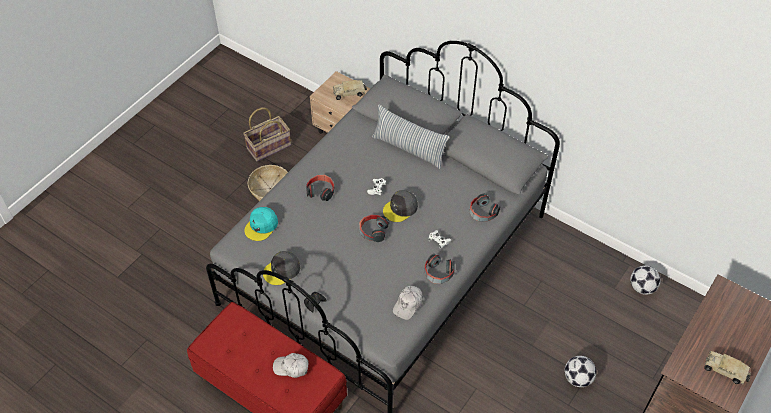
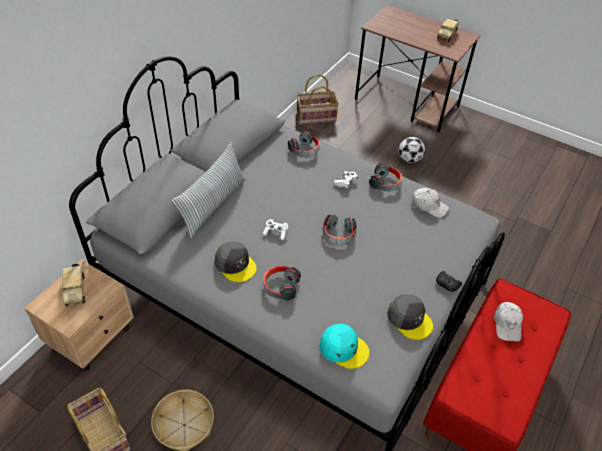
camera: 95 degrees left, 5 degrees down
grey cap [383,190,418,222] -> grey cap moved to [215,241,256,282]
football [630,265,661,295] -> basket [297,74,339,124]

